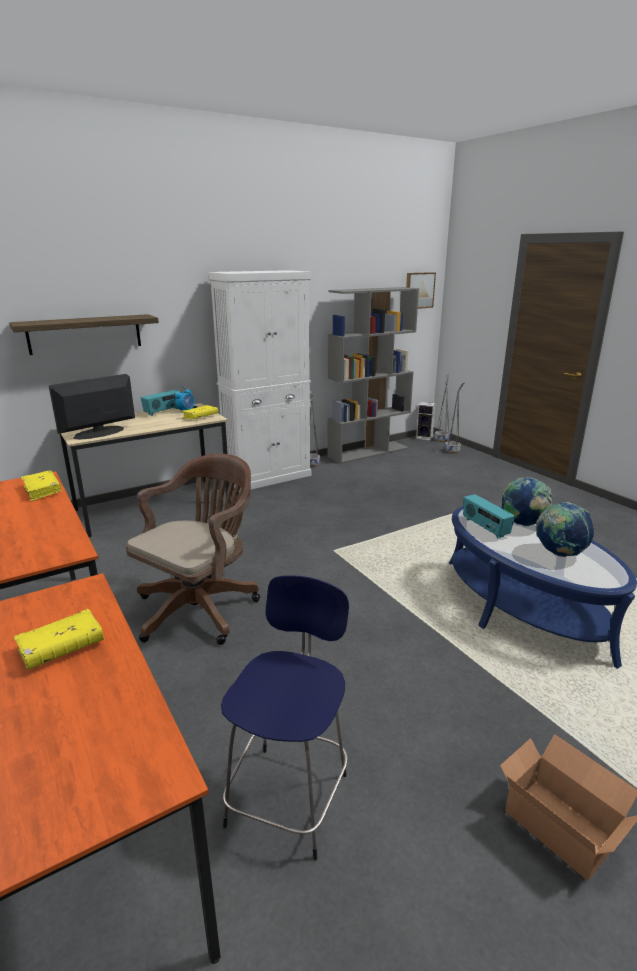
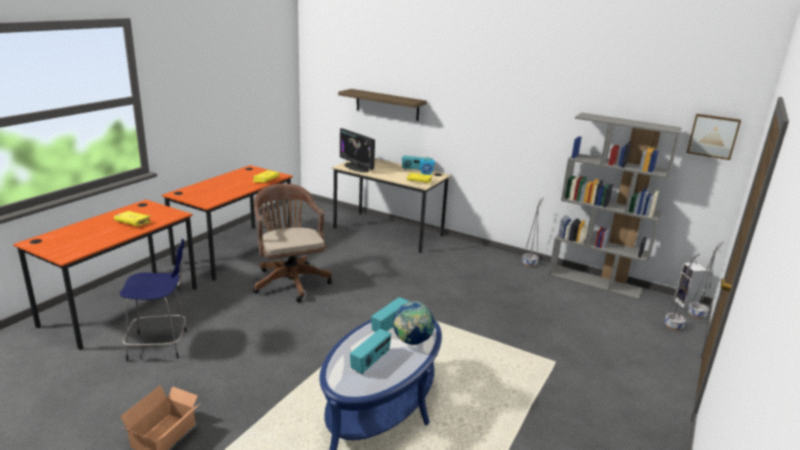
camera: 60 degrees right, 0 degrees up
monitor [49,374,135,440] -> monitor turned 150 degrees counterclockwise [340,128,375,172]
brown office chair [126,454,260,645] -> brown office chair turned 120 degrees counterclockwise [253,183,332,302]
white cabinet [208,270,311,492] -> none
globe [536,502,595,557] -> radio [350,329,391,374]

